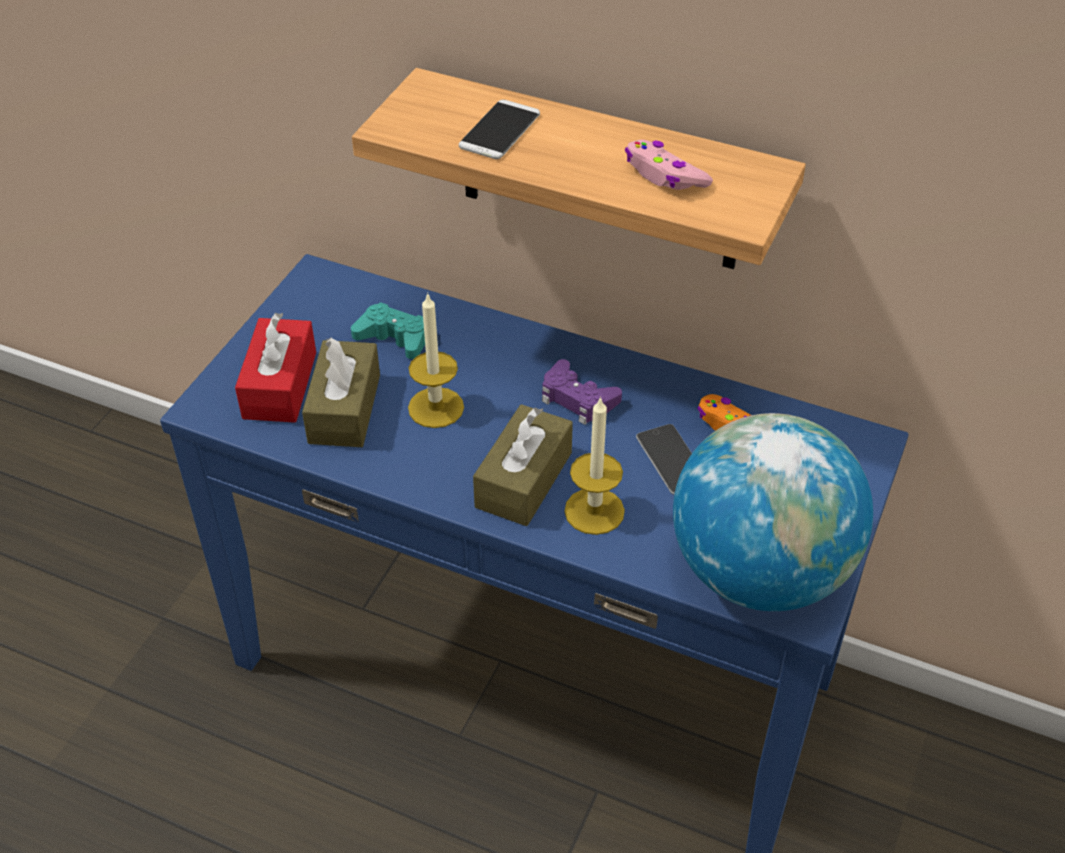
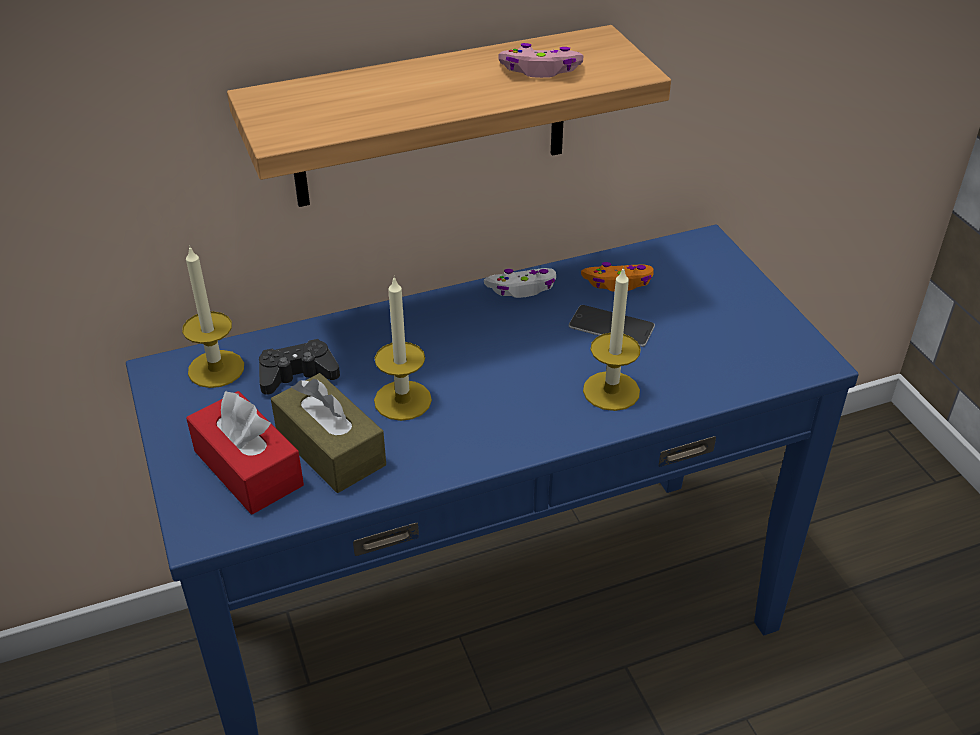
camera: 45 degrees left, 5 degrees down
turquoise game controller [351,302,425,359] -> black game controller [259,339,340,395]
phone [459,100,540,159] -> none
brown tissue box [473,404,573,526] -> none
purple game controller [542,359,622,425] -> none
globe [673,413,873,611] -> none
none -> candle [182,245,244,388]
none -> white game controller [484,268,556,298]

